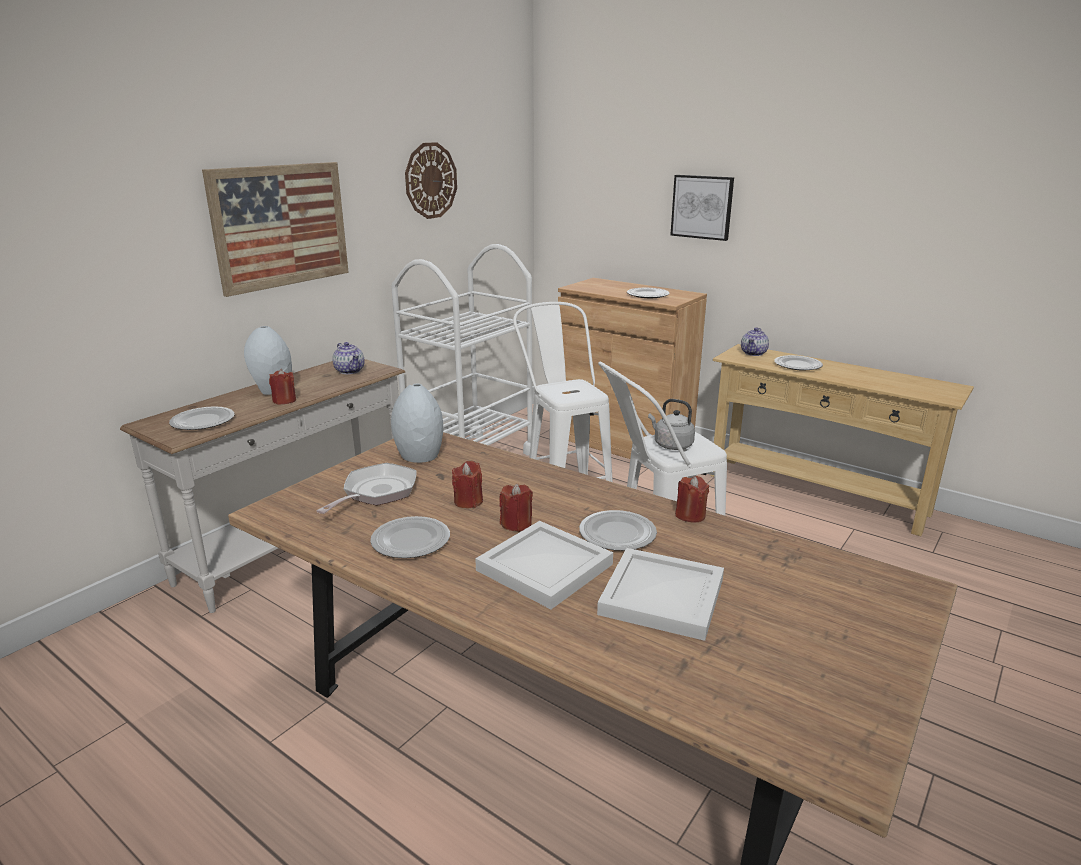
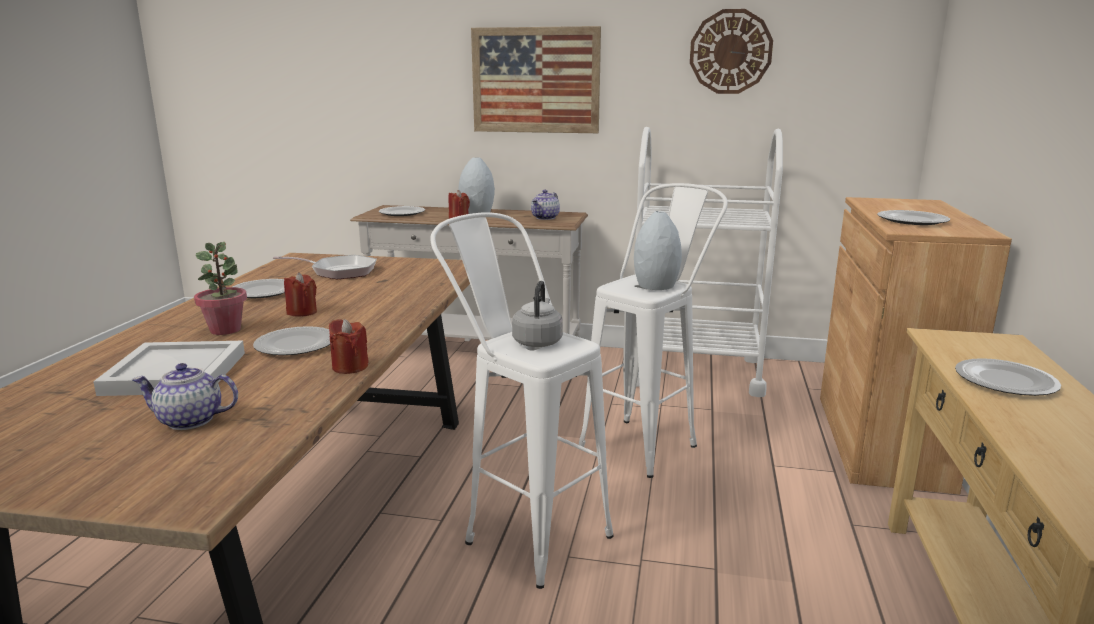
camera: 65 degrees right, 5 degrees down
grey vase [391,384,443,463] -> grey vase moved to [634,211,682,290]
red candle [452,461,483,508] -> none
white tray [475,521,613,609] -> potted plant [194,242,247,335]
picture [670,175,734,241] -> none
teapot [741,328,769,356] -> teapot moved to [131,363,238,430]

